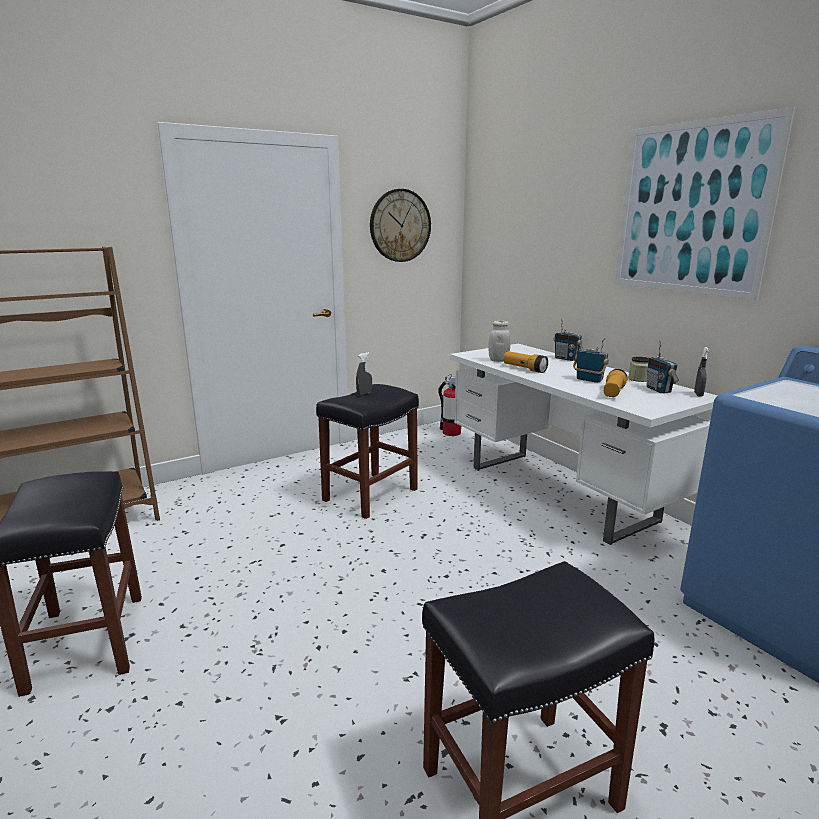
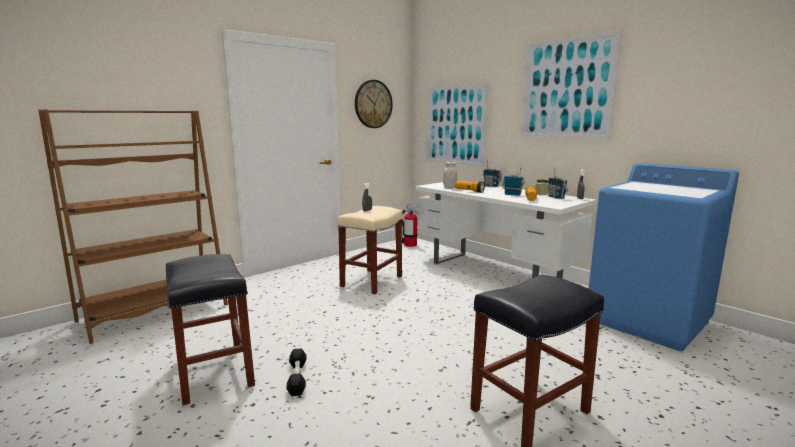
camera: 10 degrees left, 5 degrees down
black stool [316,384,419,519] -> beige stool [337,206,403,294]
none -> black dumbbell [286,348,306,396]
none -> picture [426,83,489,167]

